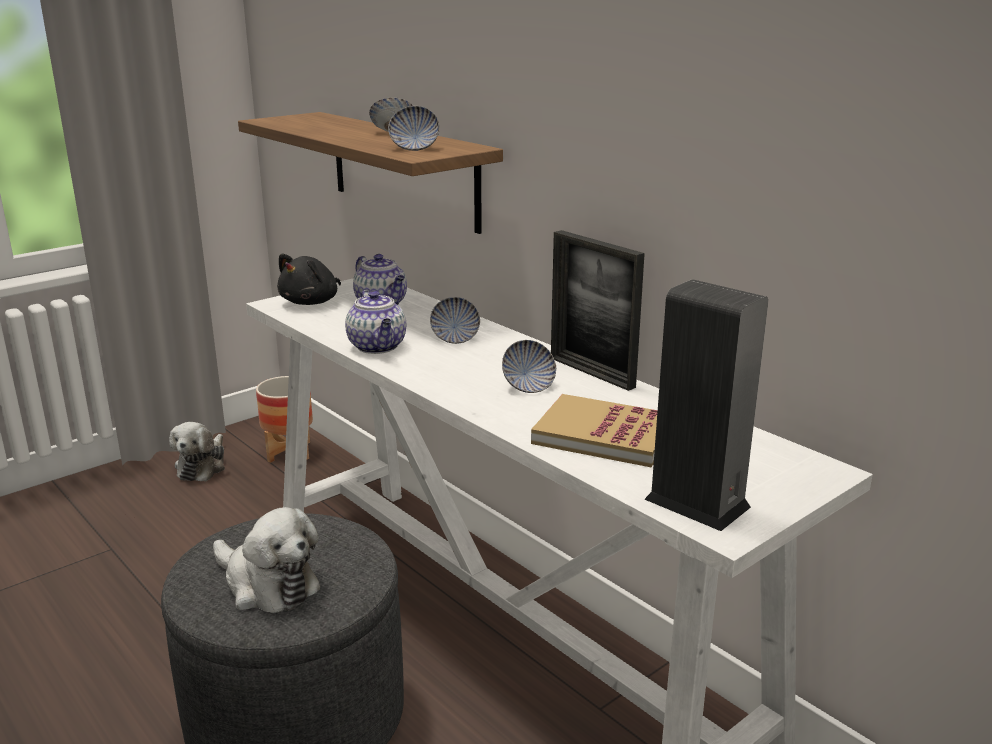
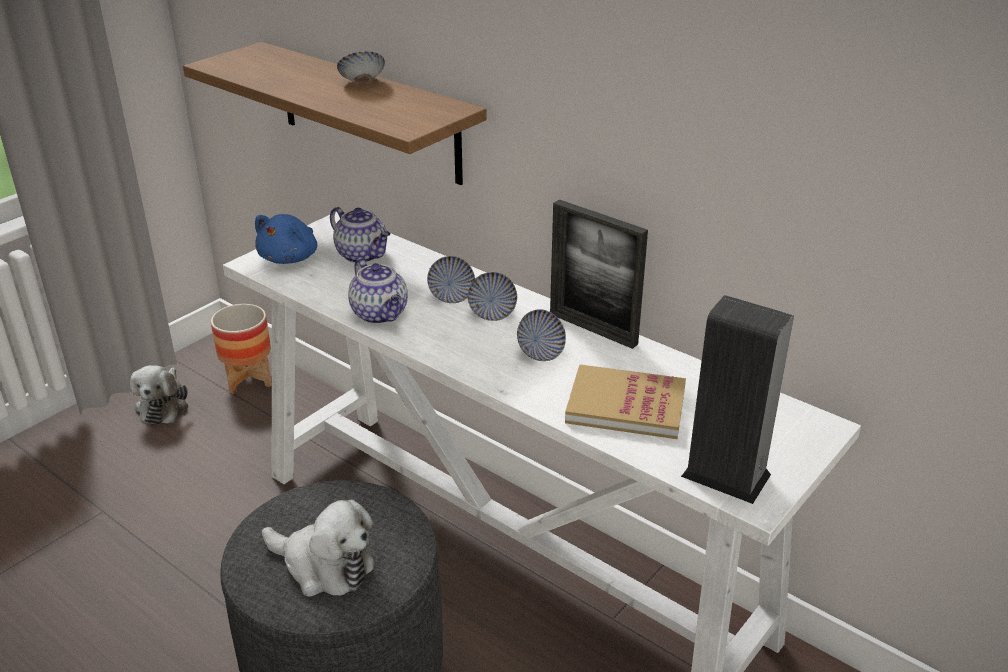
camera: 10 degrees left, 10 degrees up
black plush toy [277,253,341,305] -> blue plush toy [255,214,317,264]
bowl [388,106,440,151] -> bowl moved to [468,272,517,321]

